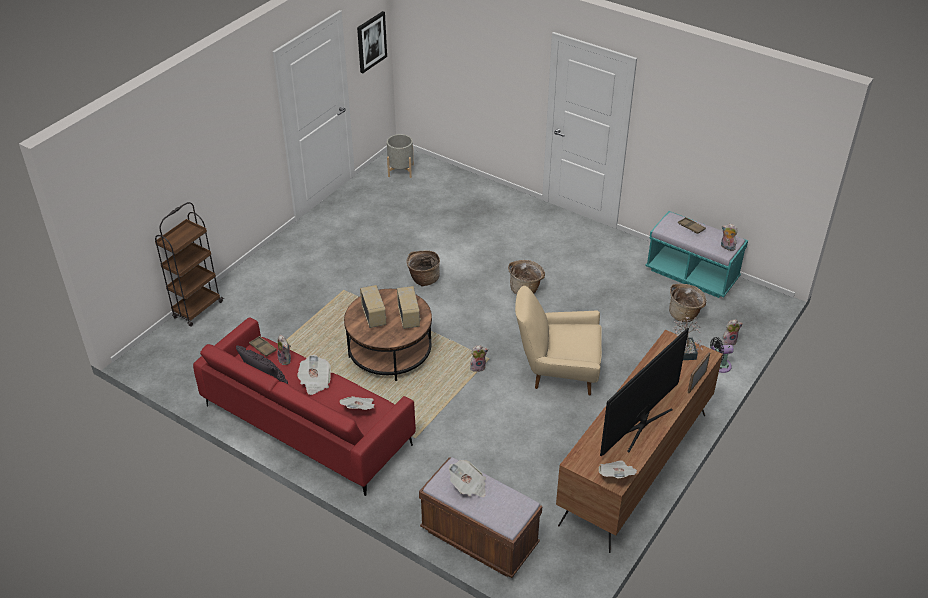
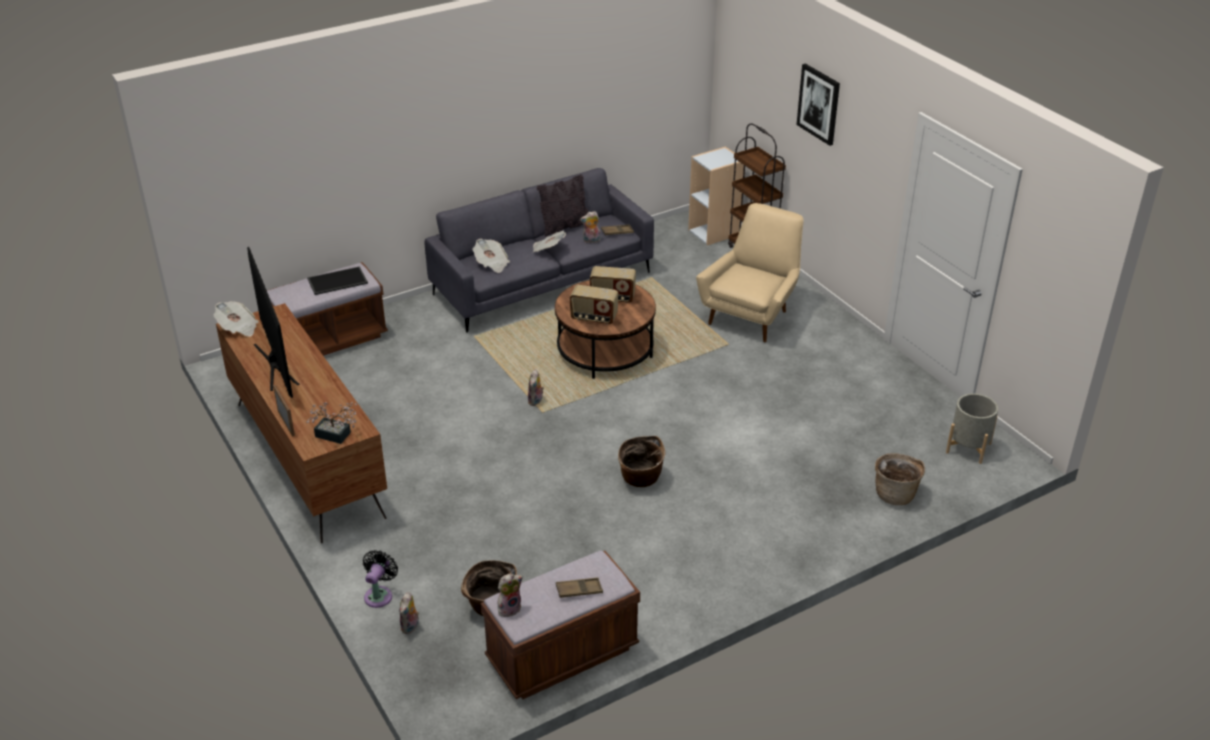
camera: 115 degrees right, 5 degrees down
red sofa [193,317,416,496] -> grey sofa [425,168,654,333]
picture [357,11,387,73] -> picture moved to [797,64,840,146]
basket [406,251,440,286] -> basket moved to [875,453,925,505]
newspaper [449,460,486,497] -> tray [307,266,368,295]
beige armchair [515,286,602,396] -> beige armchair moved to [696,203,804,343]
turquoise bench [645,211,748,298] -> brown bench [481,550,640,699]
none -> bookcase [688,147,745,246]

